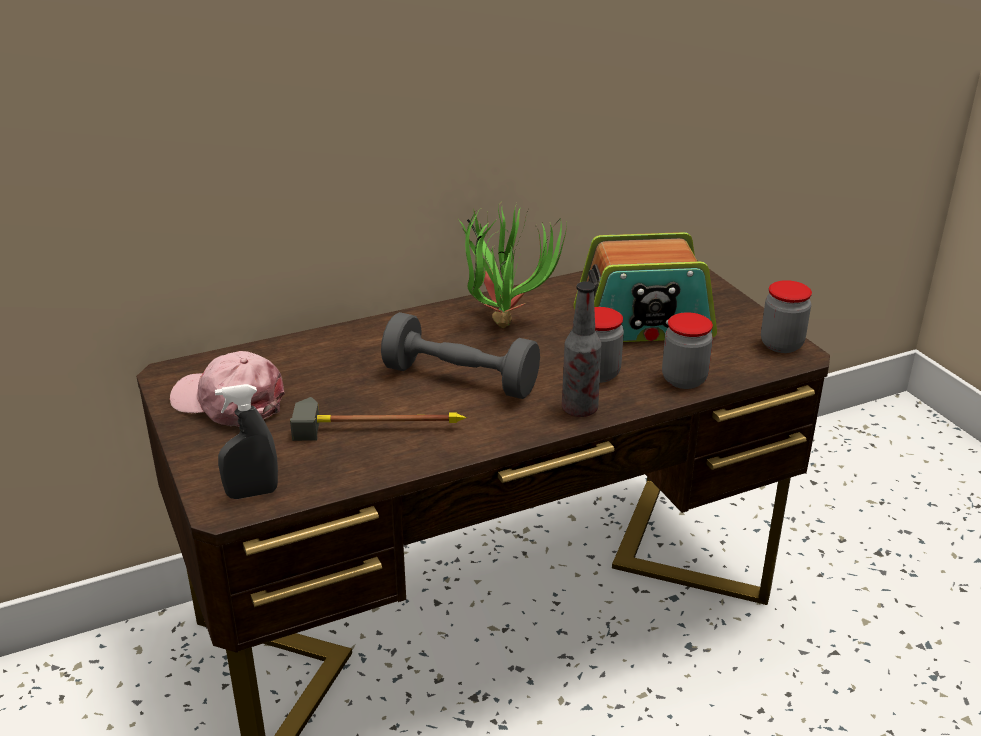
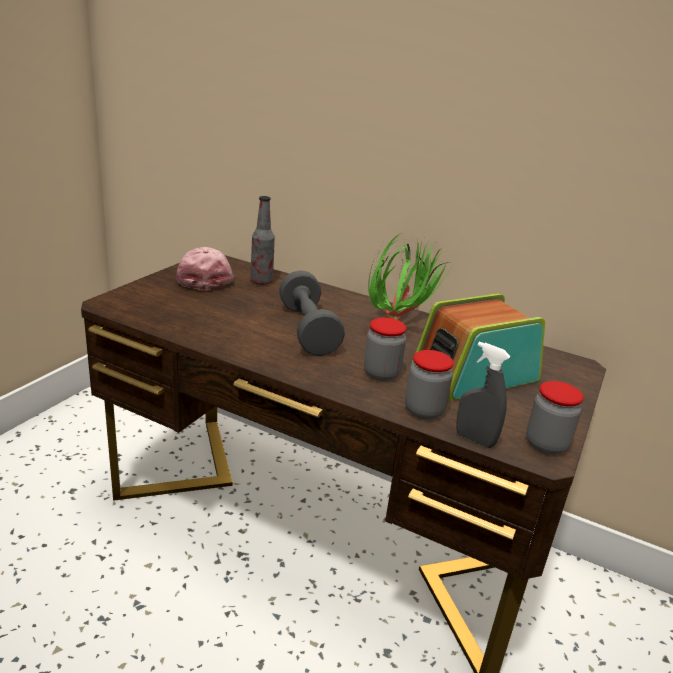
camera: 50 degrees right, 5 degrees down
grey spray bottle [215,384,278,499] -> grey spray bottle moved to [456,341,511,448]
hammer [290,397,467,441] -> none
bottle [562,281,602,417] -> bottle moved to [250,196,275,285]
radio [573,232,717,342] -> radio turned 105 degrees clockwise [412,293,545,401]

